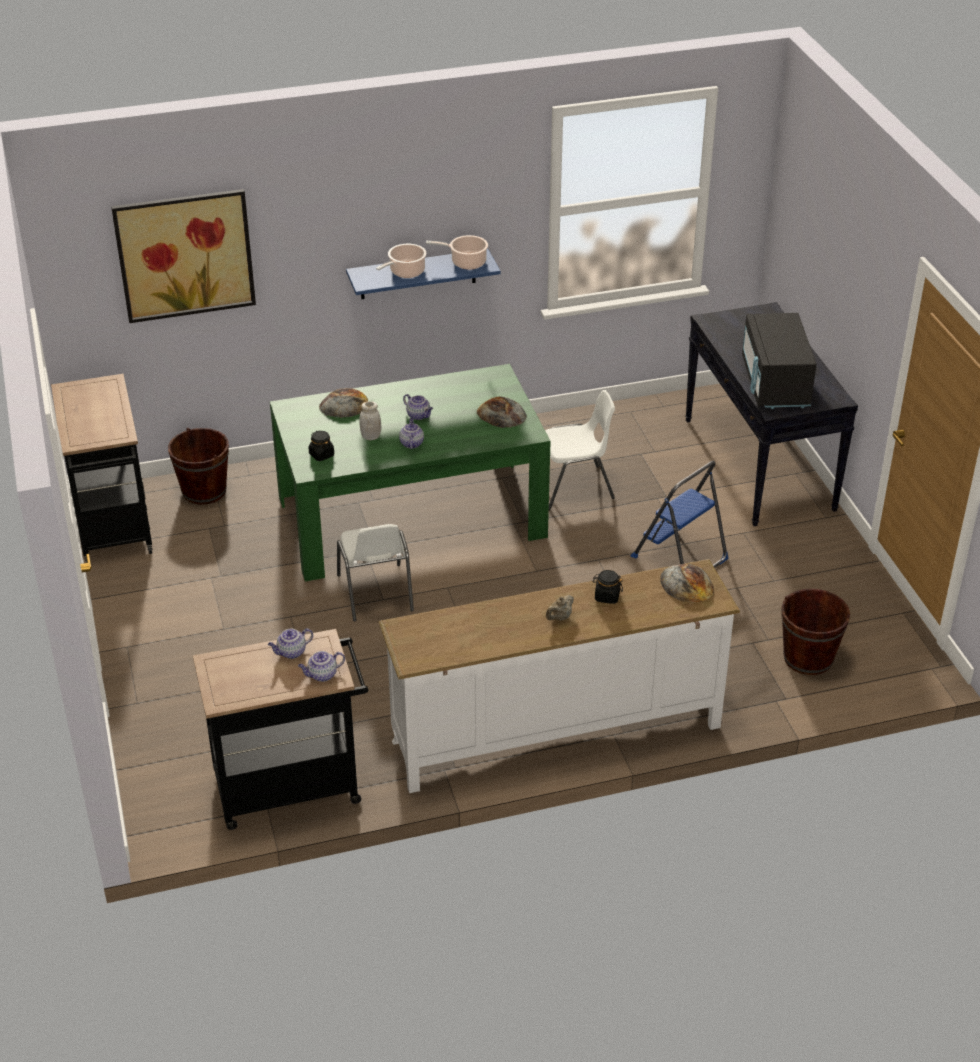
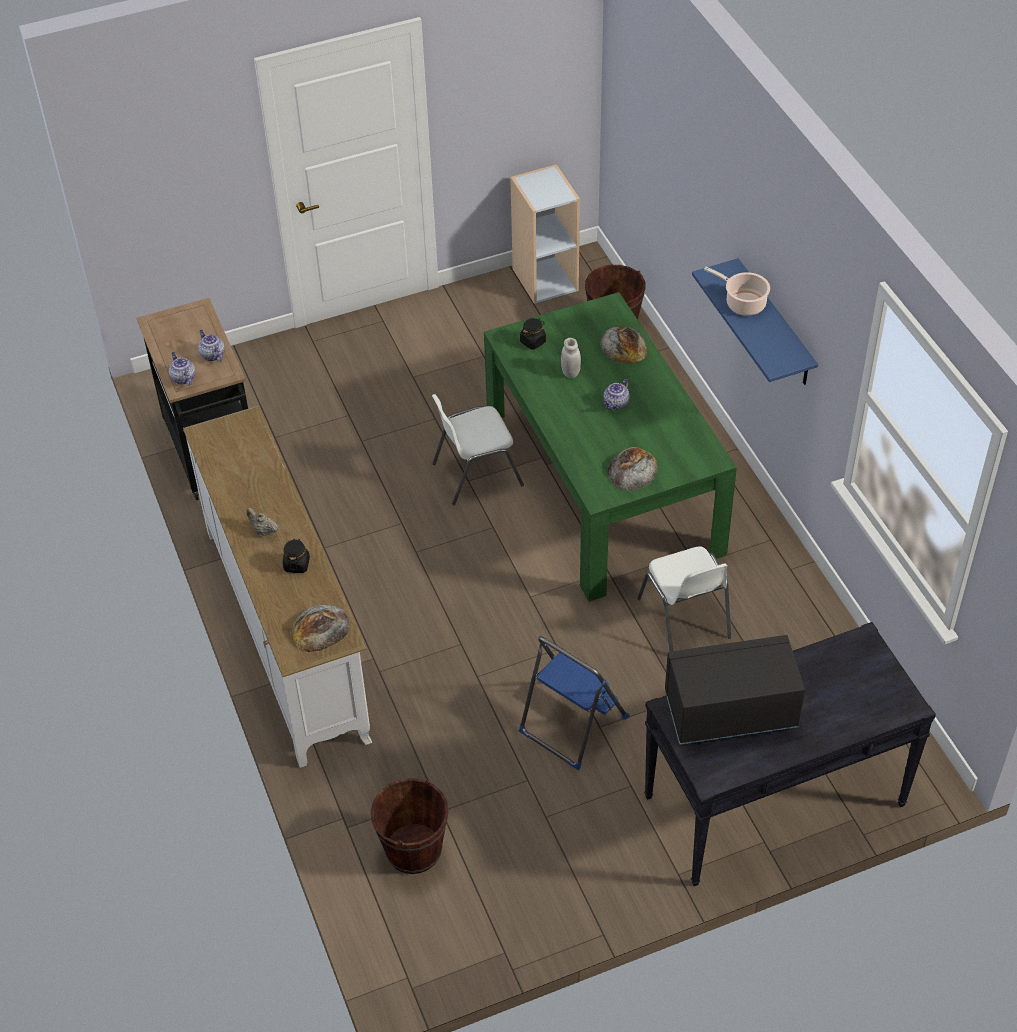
camera: 85 degrees right, 10 degrees up
black cart [51,374,152,563] -> bookcase [510,164,580,304]
picture [111,189,256,323] -> none
teapot [399,418,424,449] -> none
cooking pot [426,235,488,269] -> none

